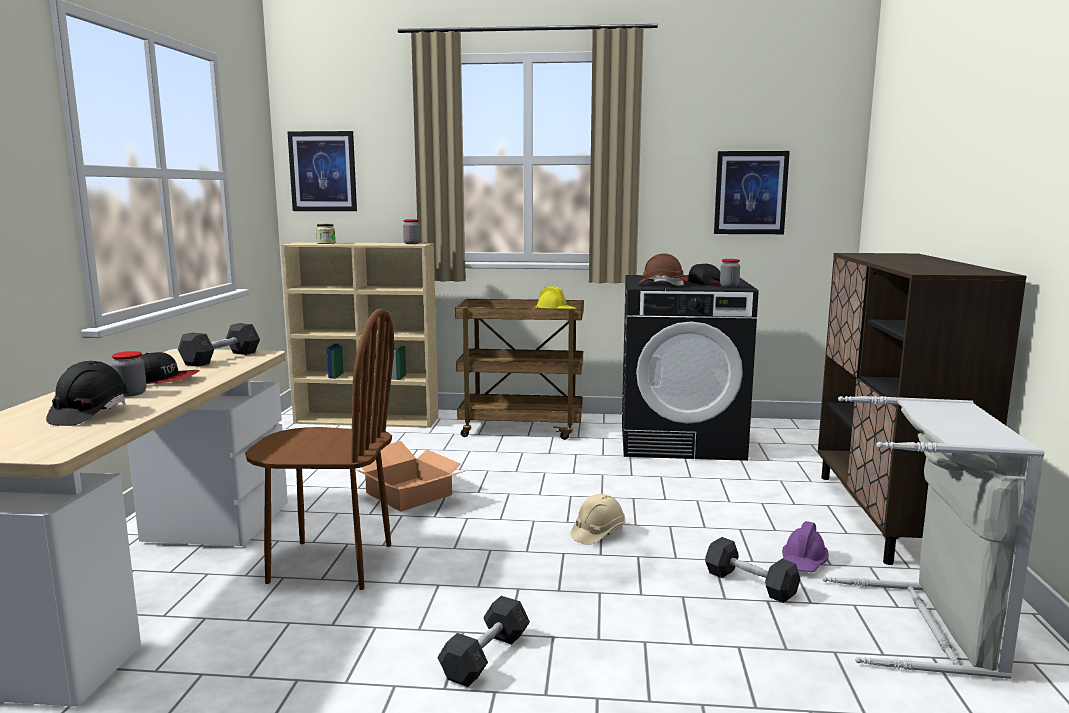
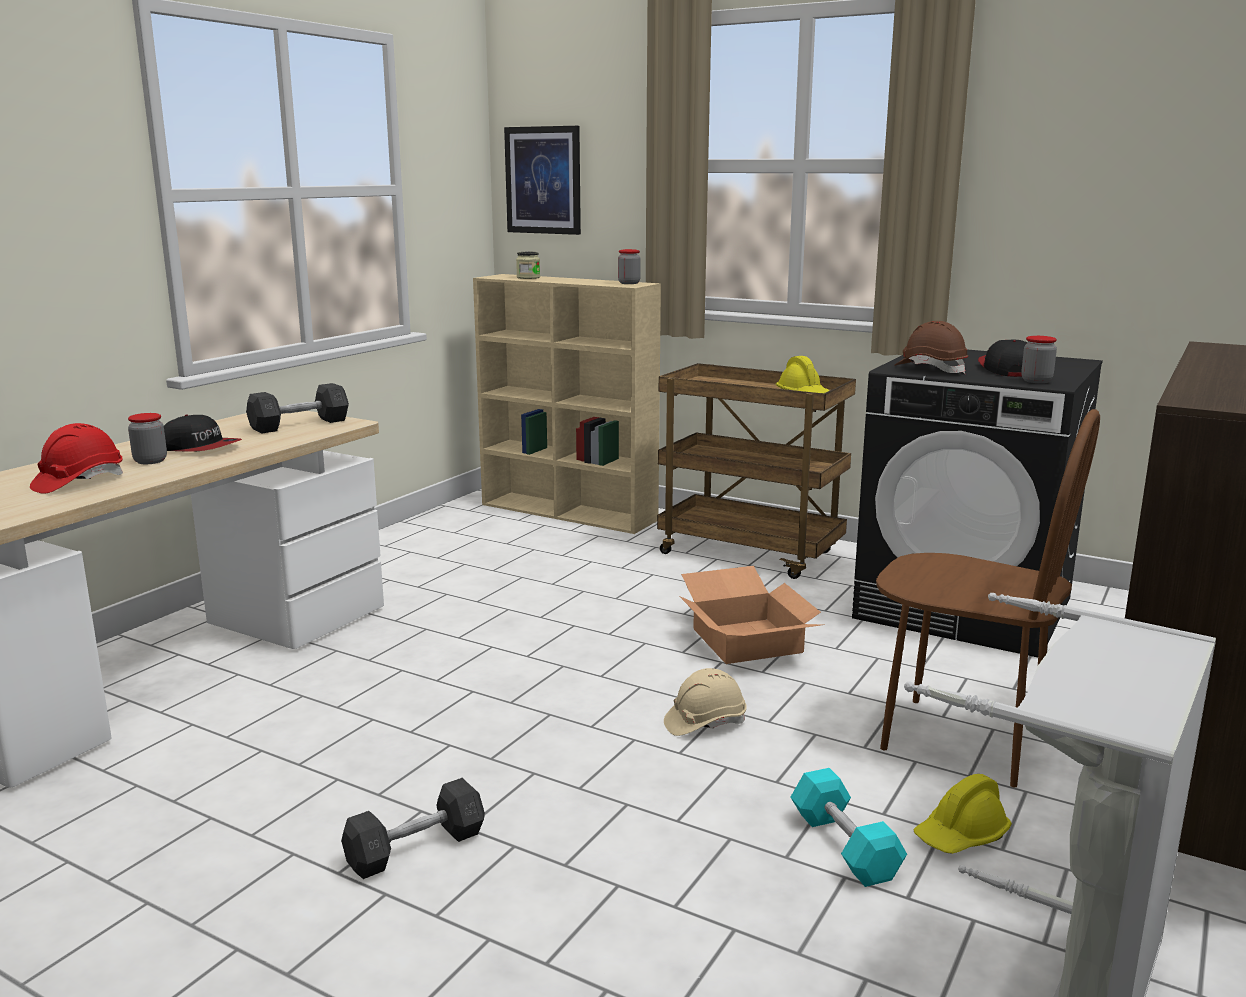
camera: 25 degrees right, 5 degrees up
black hard hat [46,361,129,426] -> red hard hat [30,423,123,493]
brown chair [245,308,394,590] -> brown chair moved to [876,409,1100,788]
cardboard box [355,441,468,512] -> cardboard box moved to [679,566,823,664]
grey dumbbell [705,537,800,603] -> turquoise dumbbell [791,768,907,887]
picture [714,151,790,234] -> none
purple hard hat [782,521,829,572] -> yellow hard hat [913,774,1012,854]

